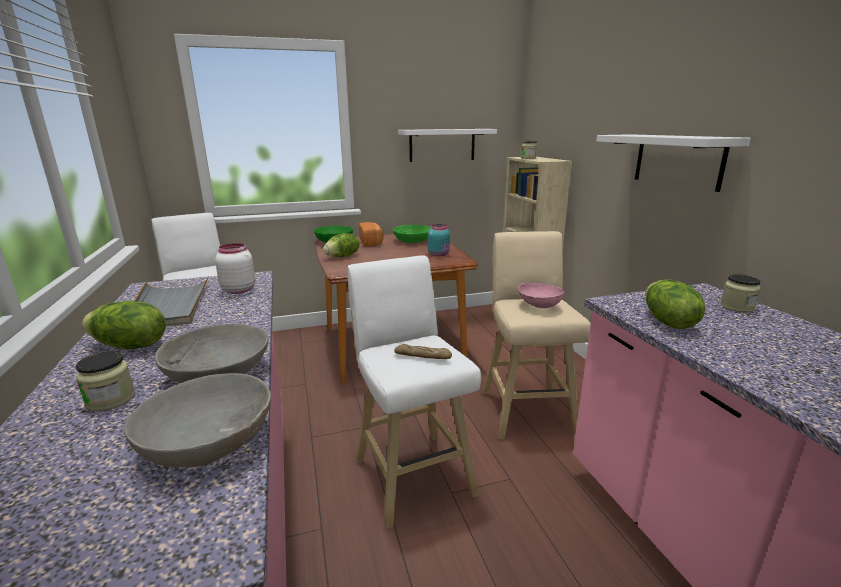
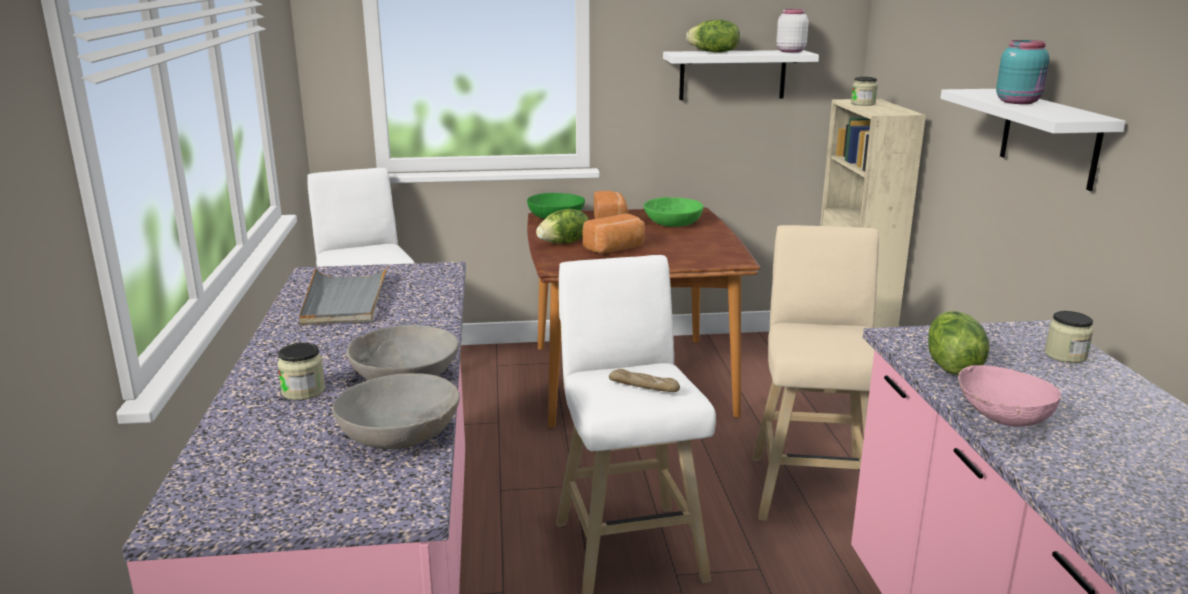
camera: 10 degrees right, 0 degrees up
lettuce [82,301,166,349] -> lettuce moved to [686,20,740,53]
white jar [215,243,255,294] -> white jar moved to [776,9,809,53]
turquoise jar [428,224,450,257] -> turquoise jar moved to [996,40,1050,104]
pink bowl [518,282,564,308] -> pink bowl moved to [958,365,1061,427]
none -> bread [583,214,645,253]

